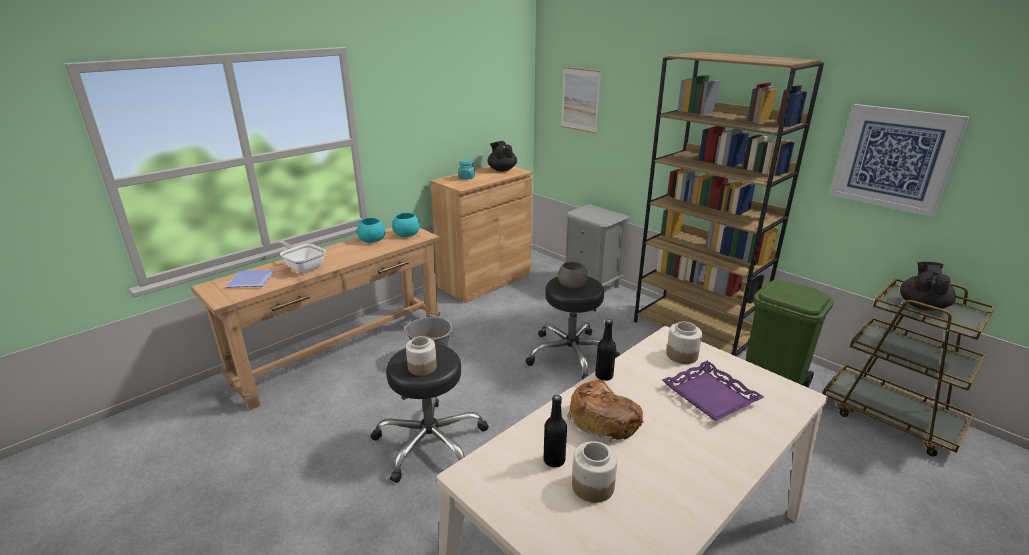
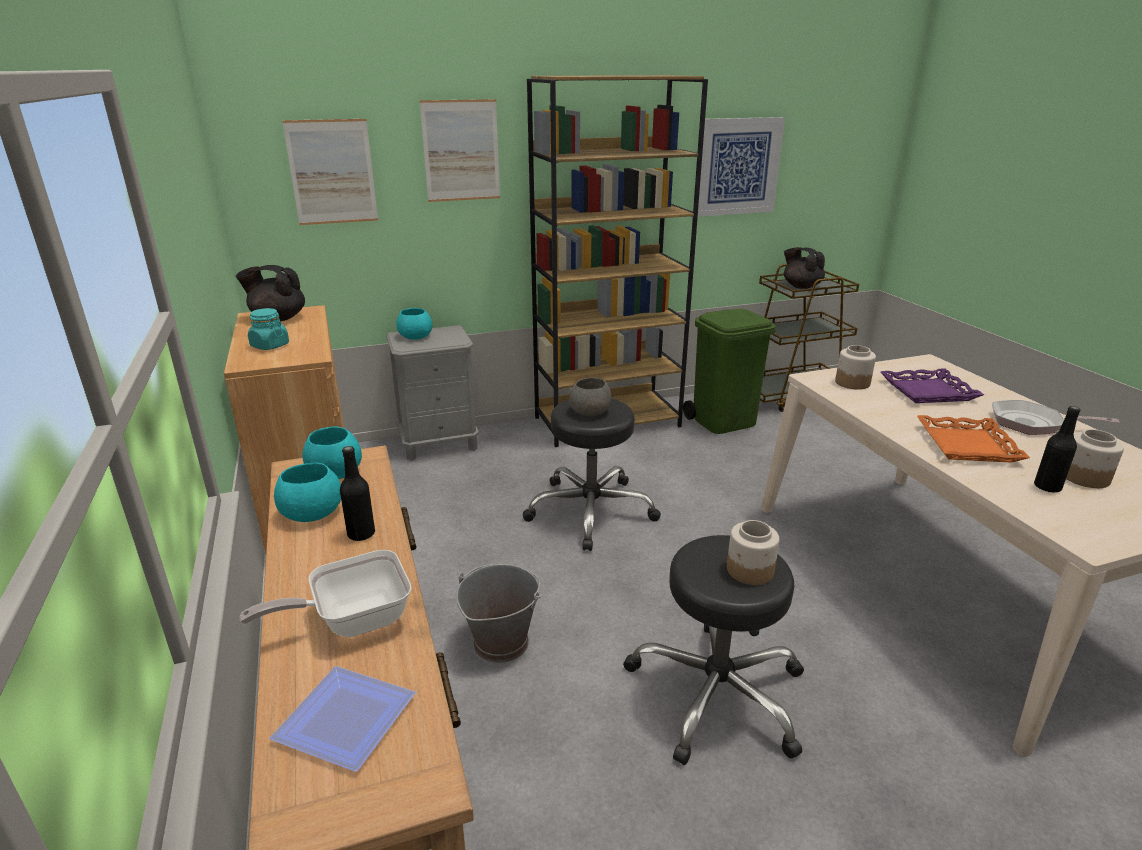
camera: 65 degrees left, 0 degrees up
bread [567,380,644,442] -> orange tray [917,415,1030,463]
black bottle [595,319,616,381] -> black bottle moved to [340,446,375,541]
none -> turquoise bowl [396,308,432,340]
none -> picture [419,99,500,202]
none -> frying pan [992,400,1120,435]

